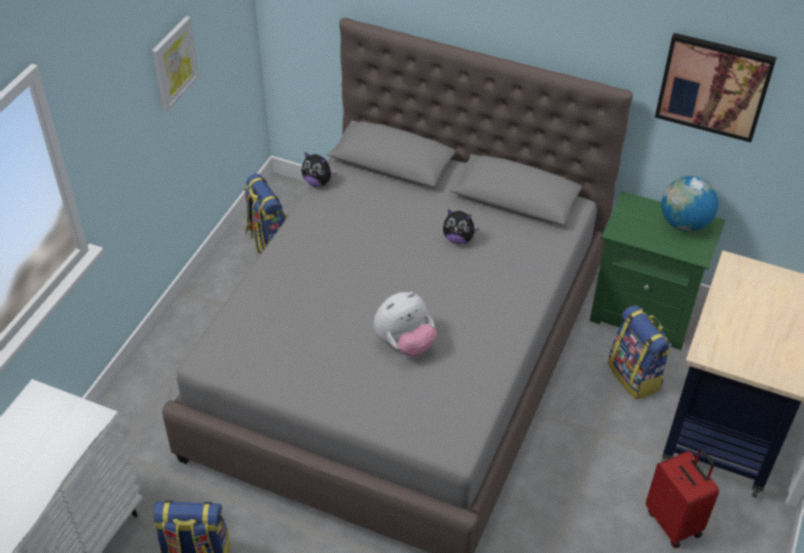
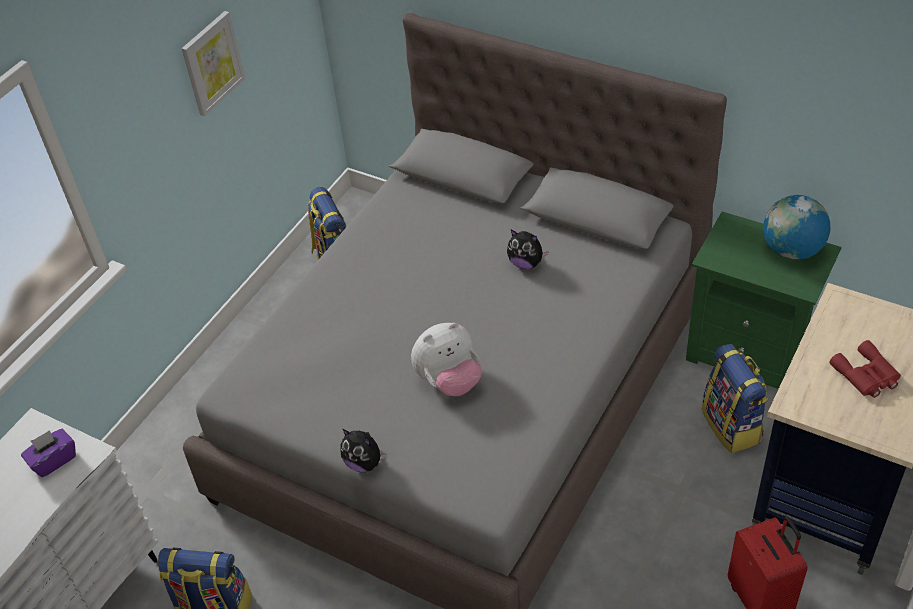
camera: 10 degrees right, 0 degrees up
plush toy [301,152,336,187] -> plush toy moved to [340,429,388,472]
picture [655,33,777,142] -> none
none -> purple tissue box [21,429,76,477]
none -> red binoculars [829,340,901,398]

